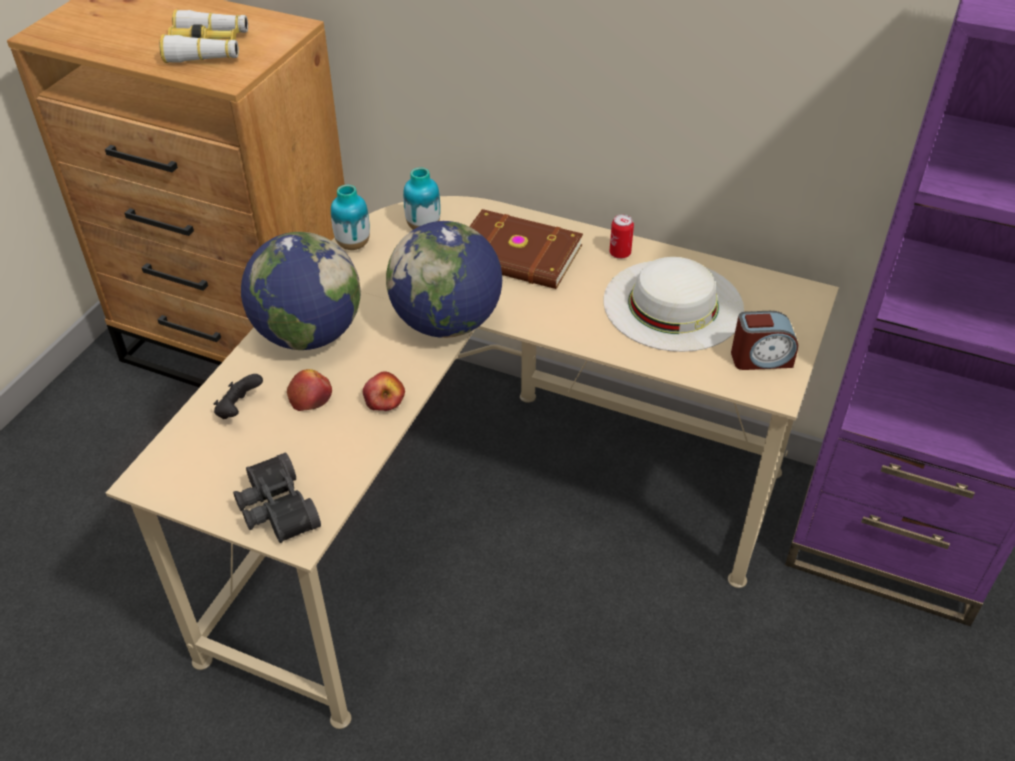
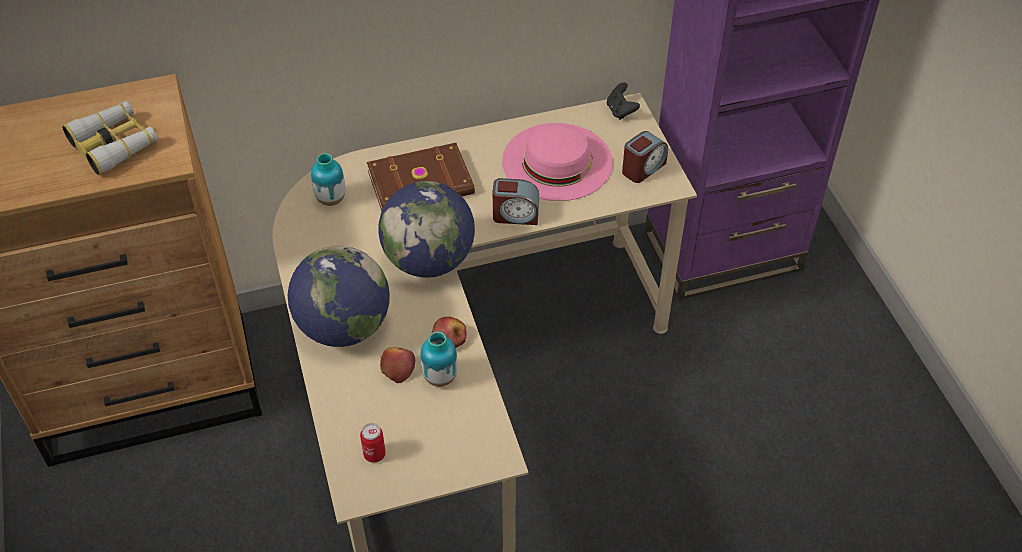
camera: 40 degrees left, 5 degrees up
black game controller [214,374,263,419] -> black game controller moved to [607,82,640,120]
black binoculars [233,453,321,543] -> none
vase [331,185,370,250] -> vase moved to [420,331,457,387]
white hat [604,257,744,352] -> pink hat [502,123,613,201]
can [610,214,634,259] -> can moved to [360,423,386,463]
none -> alarm clock [493,178,539,225]

